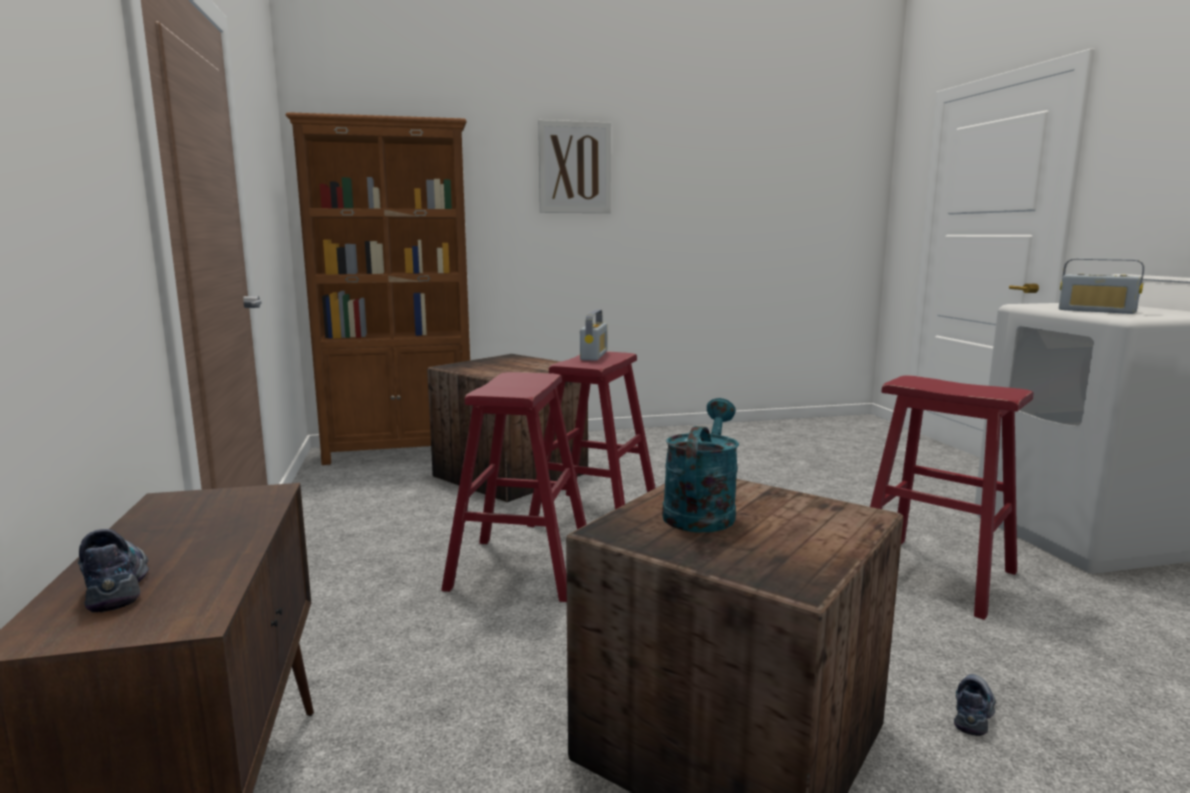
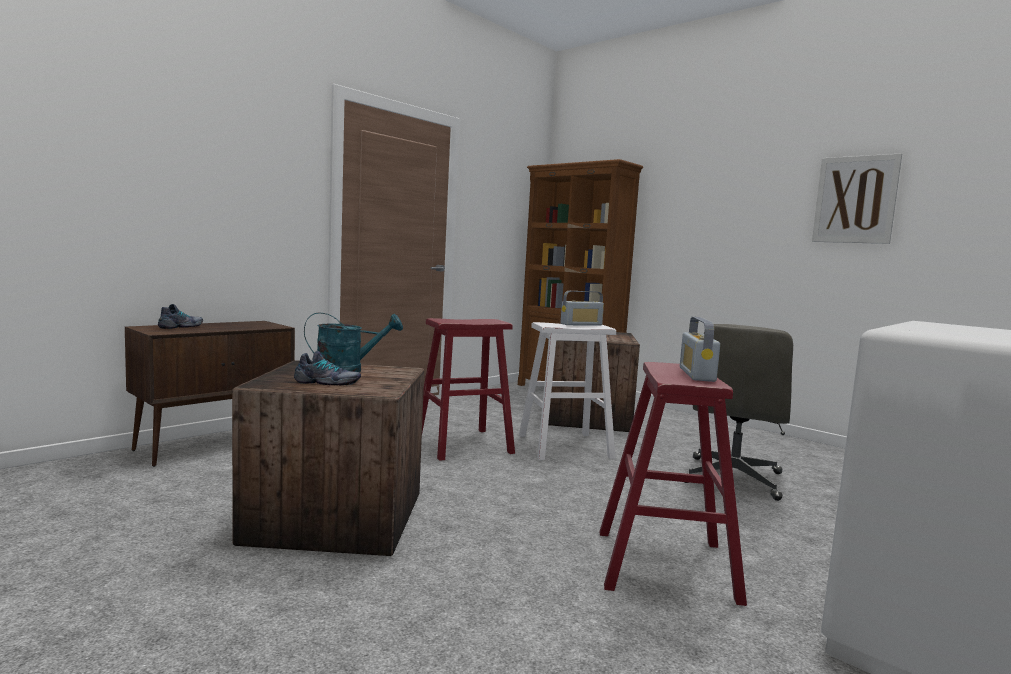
camera: 55 degrees right, 5 degrees down
red stool [527,351,656,527] -> white stool [519,322,616,460]
picture [538,120,611,213] -> picture moved to [812,153,902,244]
shoe [954,674,996,736] -> shoe moved to [294,351,361,386]
radio [1059,259,1144,314] -> radio moved to [680,317,720,382]
none -> grey office chair [685,324,793,501]

